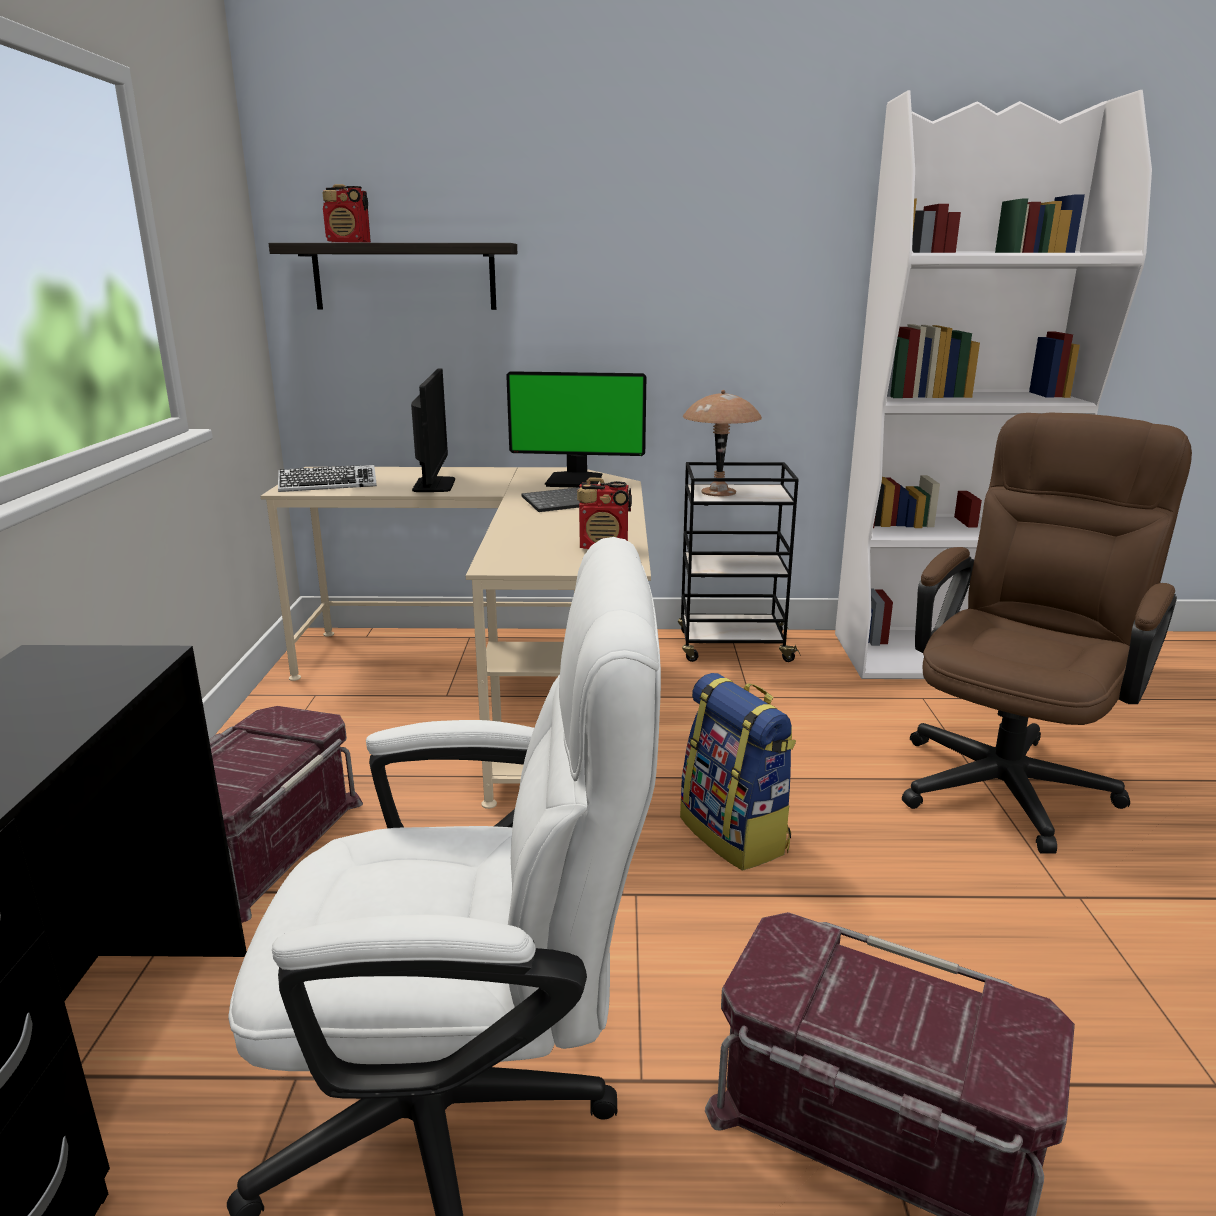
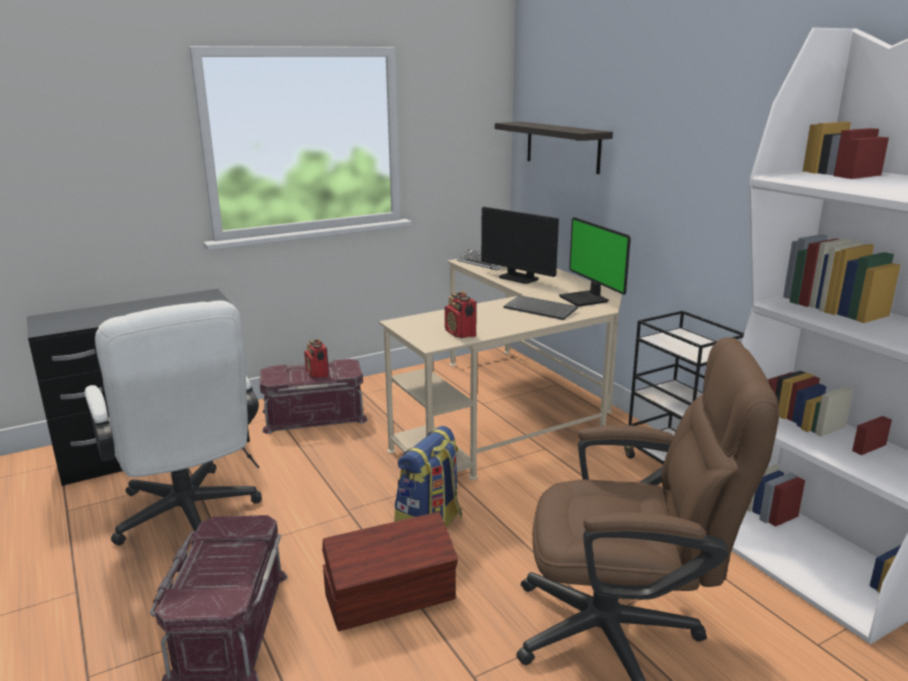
camera: 60 degrees right, 0 degrees up
radio [322,184,371,243] -> radio moved to [304,338,329,378]
monitor [411,369,455,492] -> monitor turned 75 degrees clockwise [481,207,559,284]
brown table lamp [683,390,762,496] -> none
none -> brown storage box [322,512,458,631]

